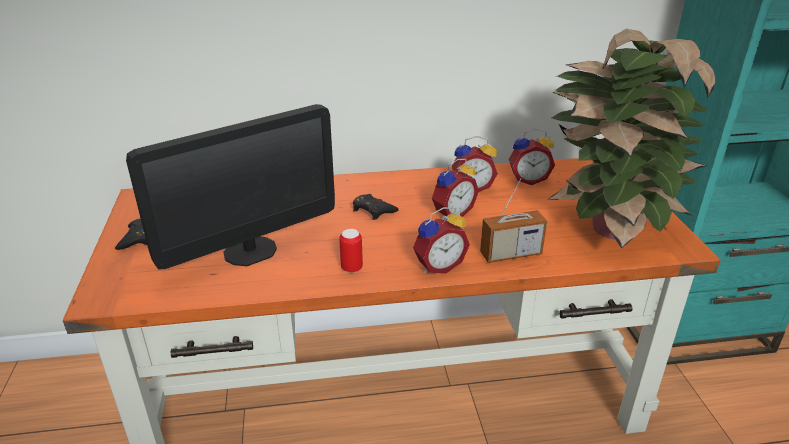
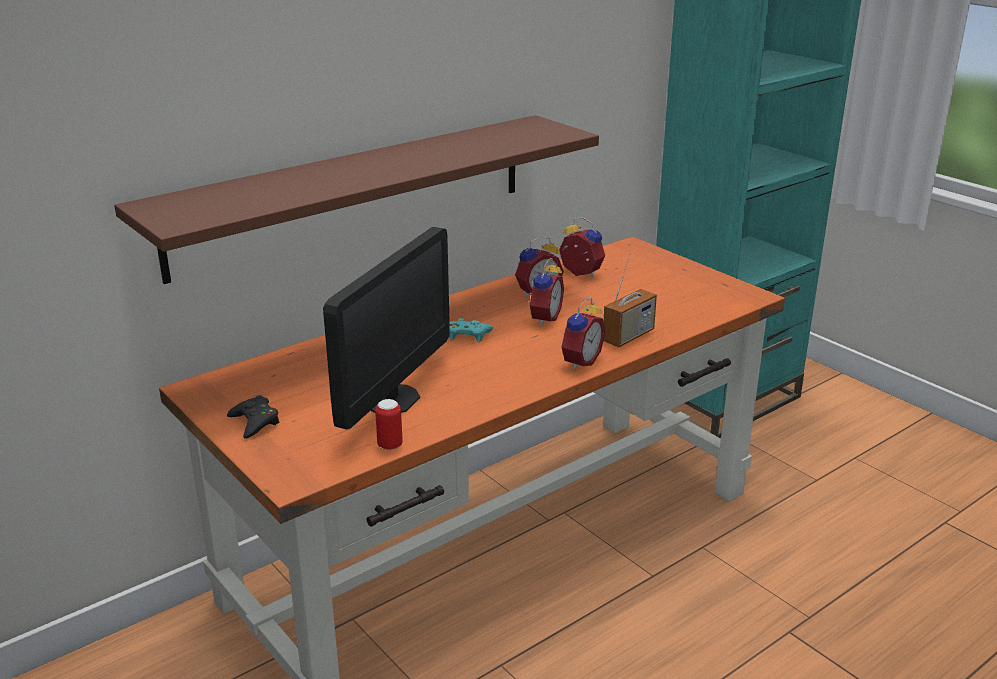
camera: 30 degrees left, 5 degrees down
can [339,229,363,273] -> can moved to [375,399,403,450]
black game controller [353,194,399,220] -> turquoise game controller [449,318,493,342]
alarm clock [508,129,555,185] -> alarm clock turned 105 degrees counterclockwise [559,217,605,277]
potted plant [548,29,716,248] -> none
none -> brown shelf [114,115,599,284]

